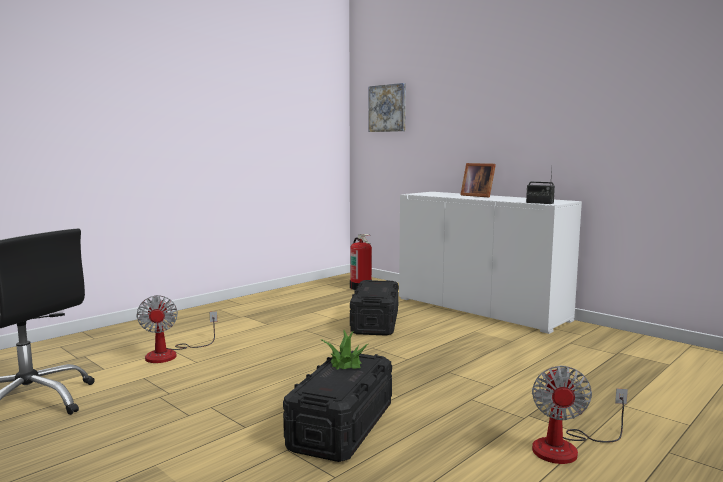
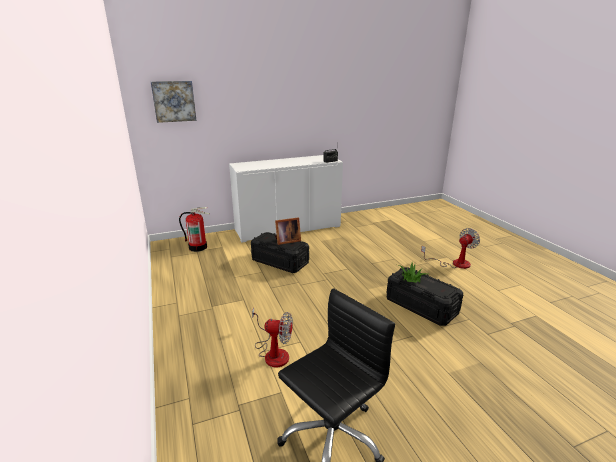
camera: 65 degrees left, 15 degrees up
picture frame [460,163,496,198] -> picture frame moved to [275,217,301,245]
fan [532,366,628,464] -> fan turned 75 degrees counterclockwise [421,228,480,269]

